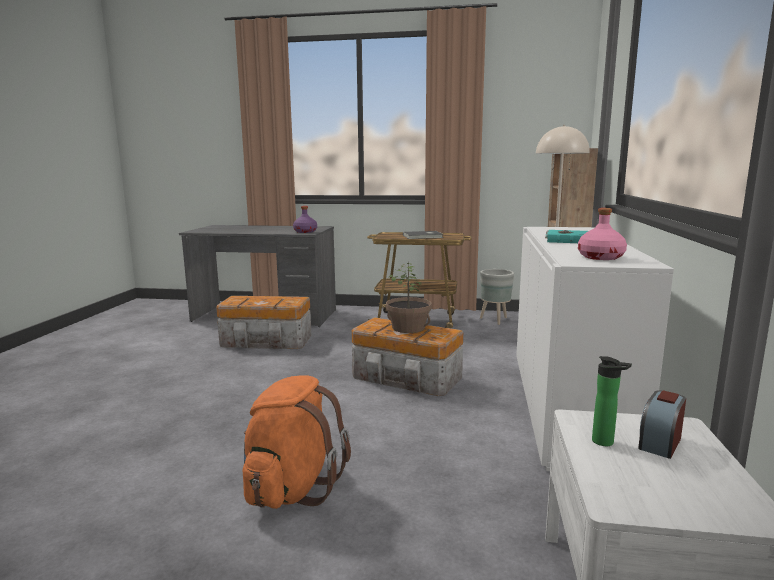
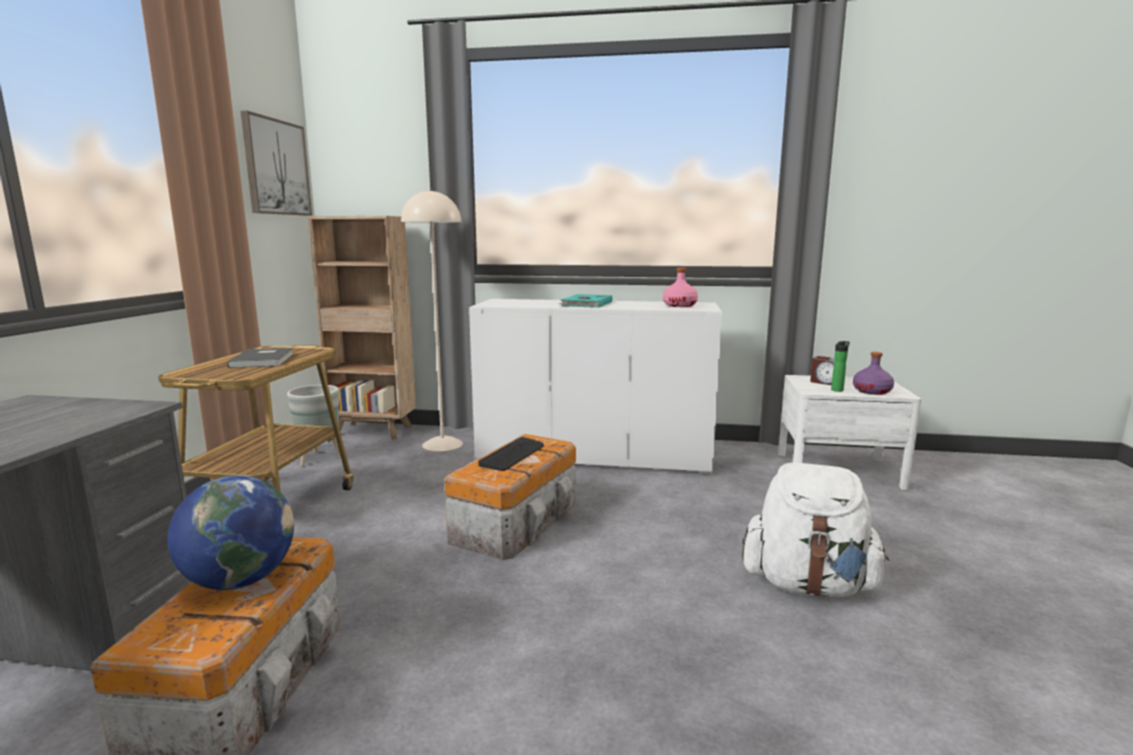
camera: 90 degrees left, 0 degrees up
orange backpack [243,375,351,509] -> white backpack [742,463,889,597]
purple bottle [293,206,317,233] -> purple bottle moved to [853,352,894,395]
potted plant [386,262,432,333] -> keyboard [479,437,544,471]
none -> globe [167,475,294,590]
none -> picture [241,111,312,216]

